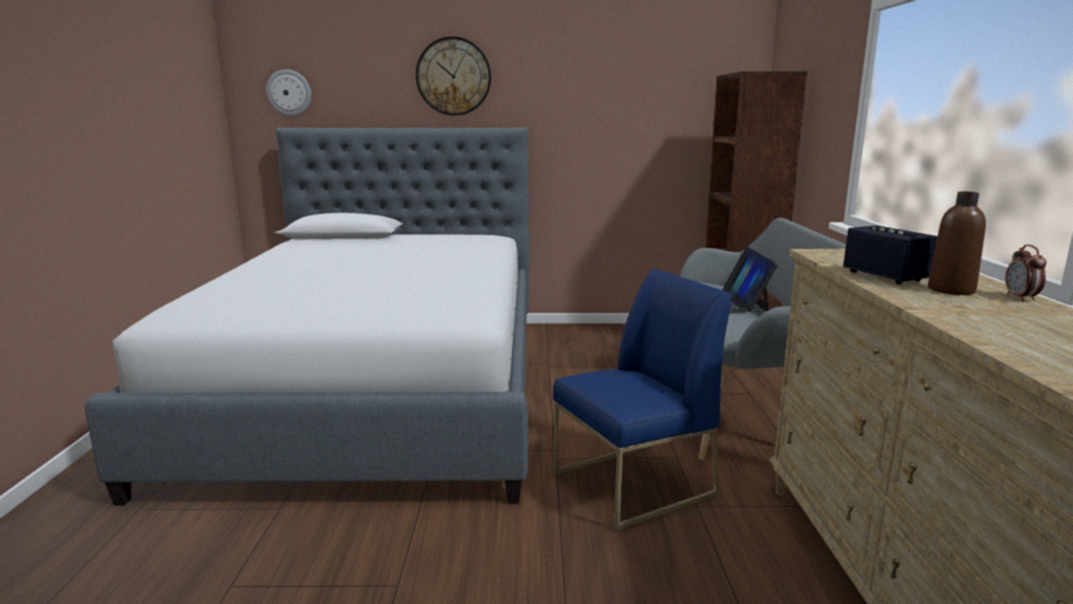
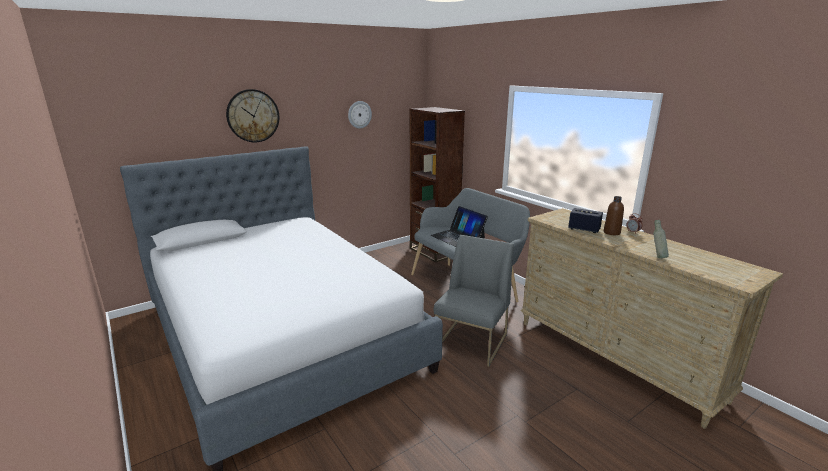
camera: 35 degrees left, 5 degrees up
wall clock [266,69,311,116] -> wall clock moved to [348,101,372,129]
blue chair [553,269,732,531] -> grey chair [434,235,514,367]
none -> grey bottle [653,220,669,258]

